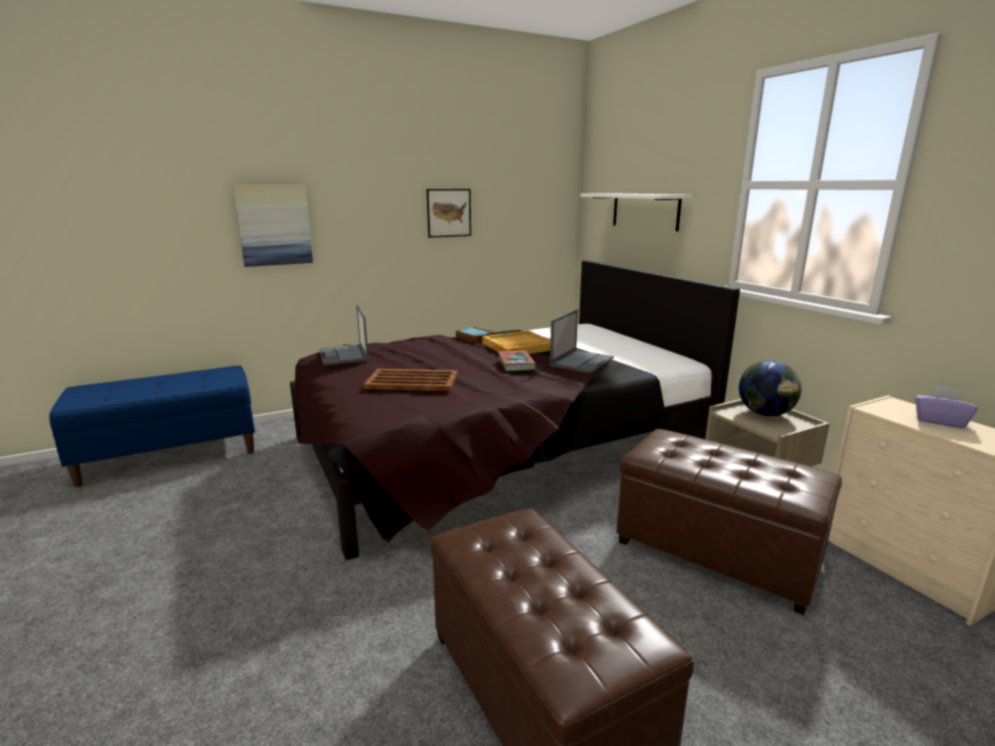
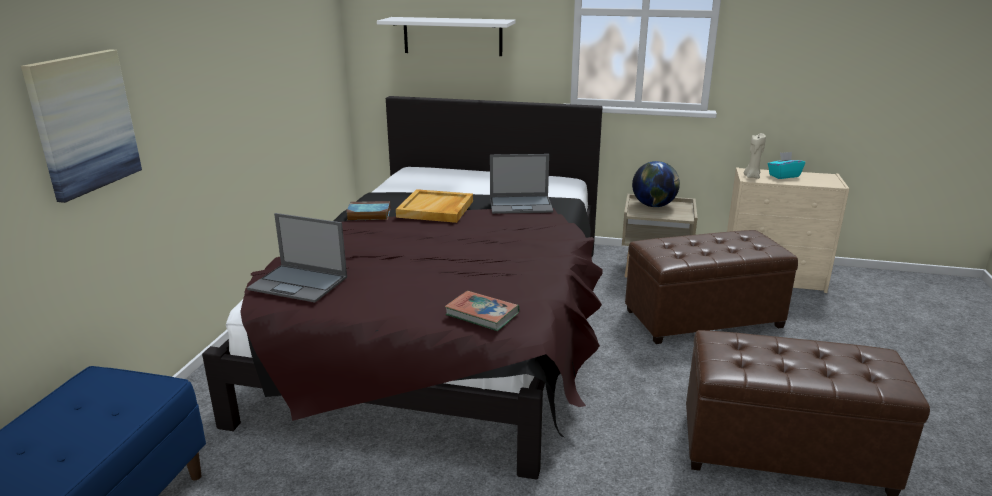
camera: 50 degrees left, 5 degrees up
brown tray [364,369,457,391] -> none
picture [426,189,471,238] -> none
book [498,351,537,371] -> book moved to [445,291,519,331]
laptop [550,310,614,373] -> laptop turned 105 degrees clockwise [490,154,553,214]
purple tissue box [915,384,978,429] -> turquoise tissue box [768,152,805,179]
none -> beige candle [743,133,766,179]

